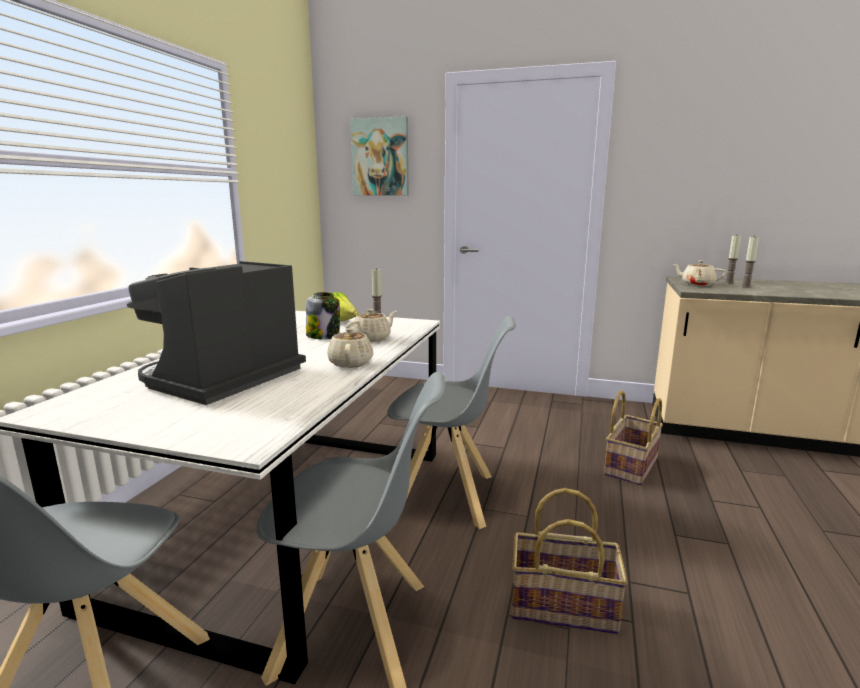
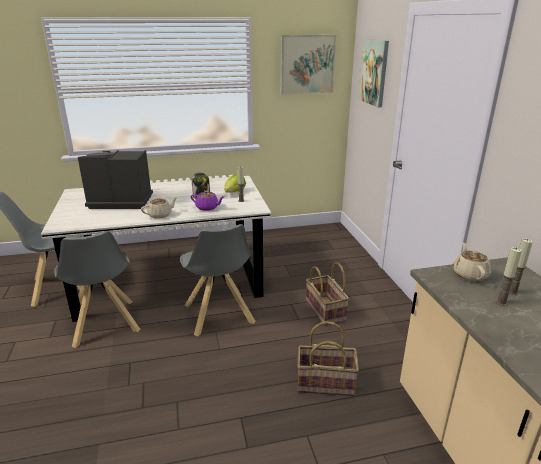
camera: 60 degrees right, 10 degrees up
beige teapot [346,309,397,342] -> purple teapot [191,191,225,211]
basket [512,488,628,634] -> basket moved to [306,262,349,326]
none -> picture [281,35,336,95]

